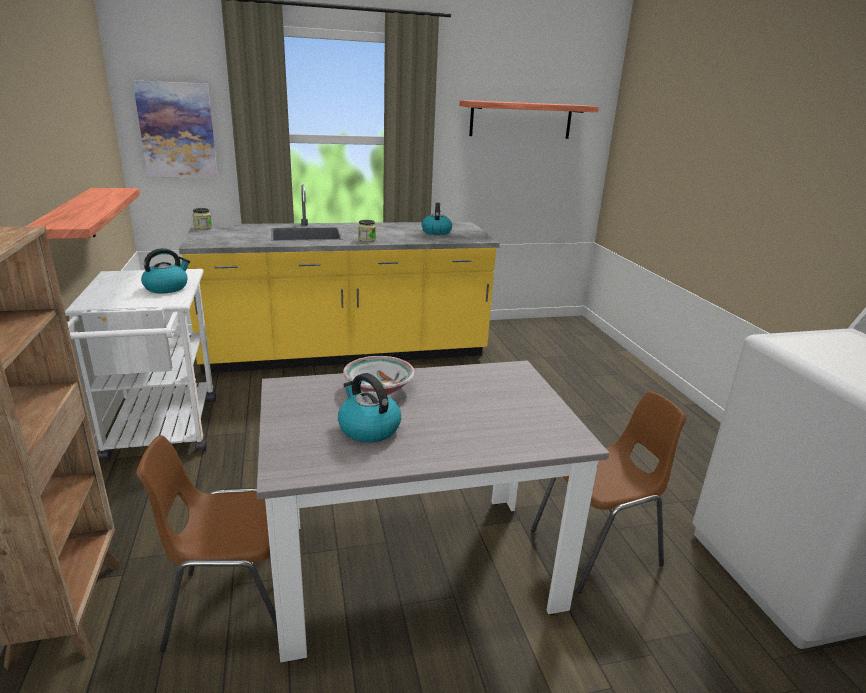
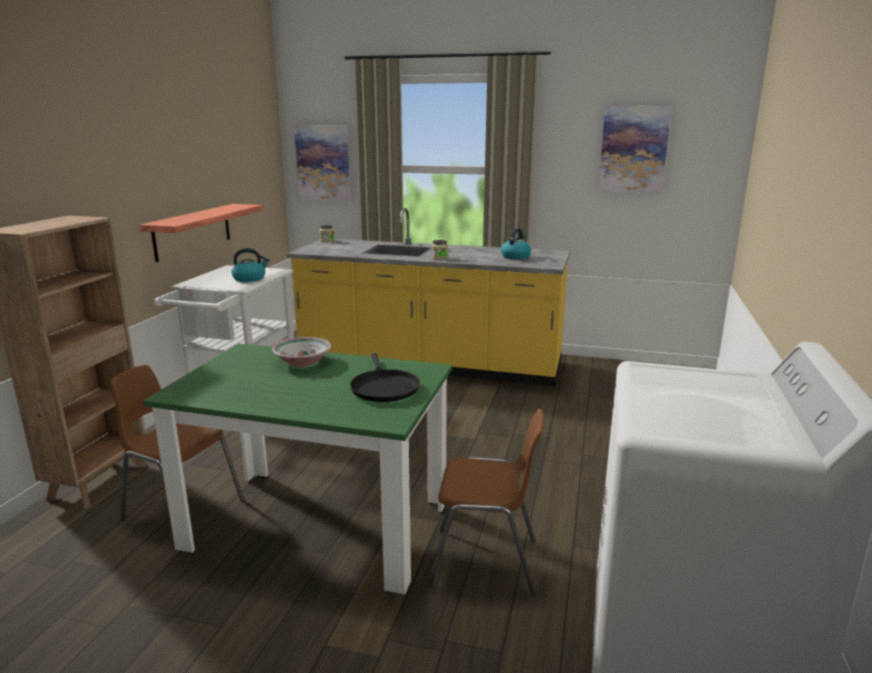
camera: 30 degrees right, 5 degrees down
grey dining table [256,361,609,662] -> green dining table [143,343,452,594]
kettle [338,373,401,443] -> none
shelf [459,100,599,139] -> picture [598,105,672,193]
none -> black frying pan [350,353,420,402]

